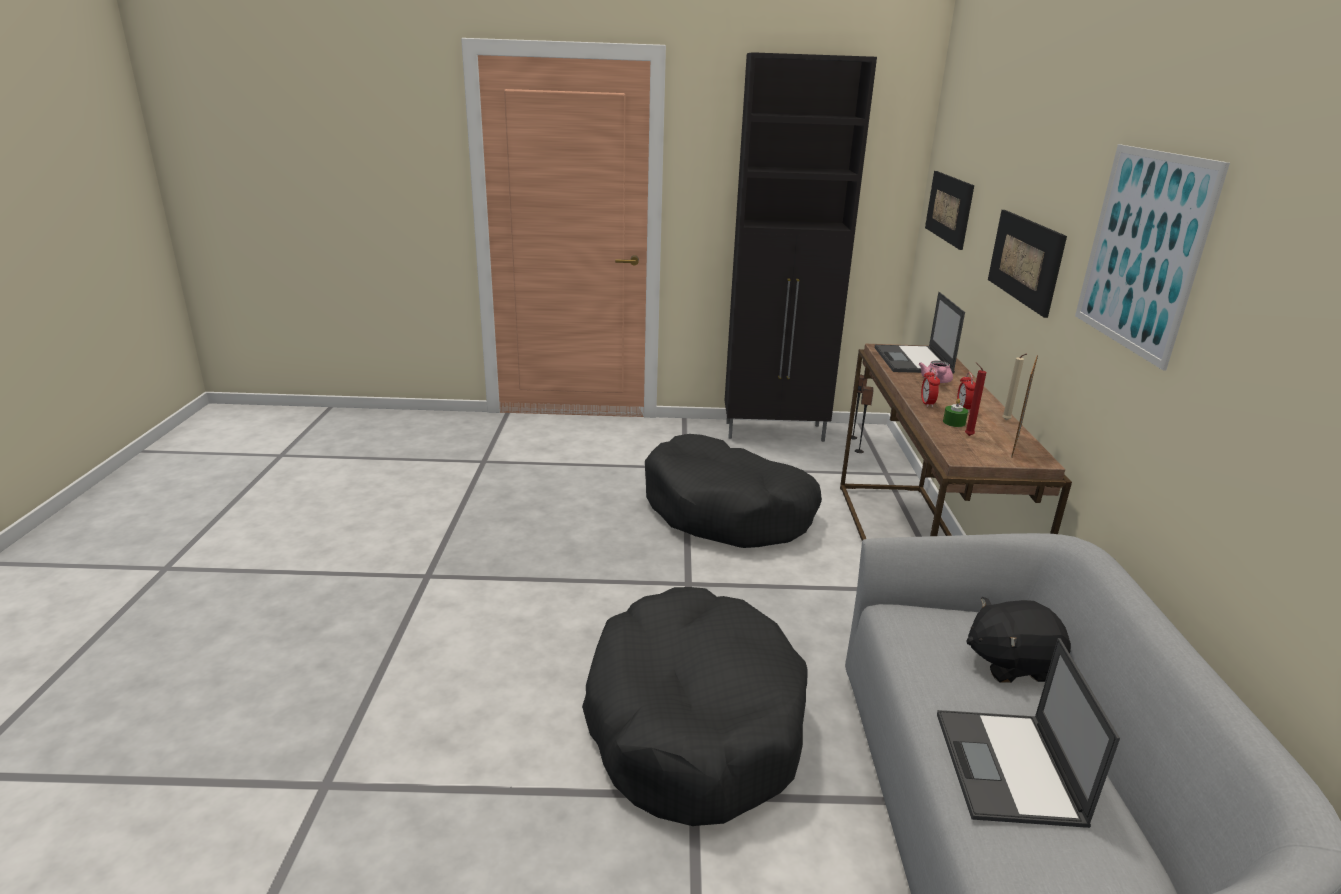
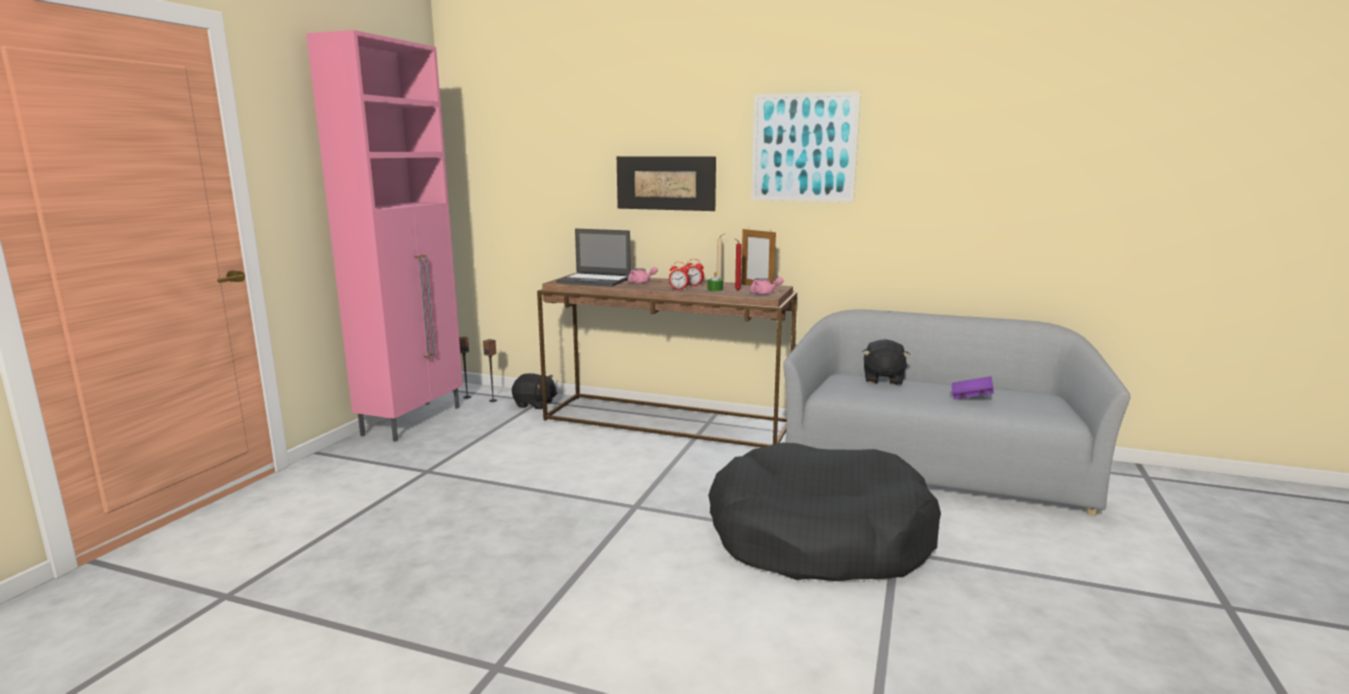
camera: 70 degrees left, 10 degrees down
black dog bed [645,434,822,548] -> none
black cabinet [725,52,877,442] -> pink cabinet [306,30,463,442]
picture [925,171,974,250] -> none
laptop [937,638,1120,828] -> purple book [952,376,994,400]
none -> black plush toy [512,373,557,409]
none -> pink teapot [750,277,784,295]

